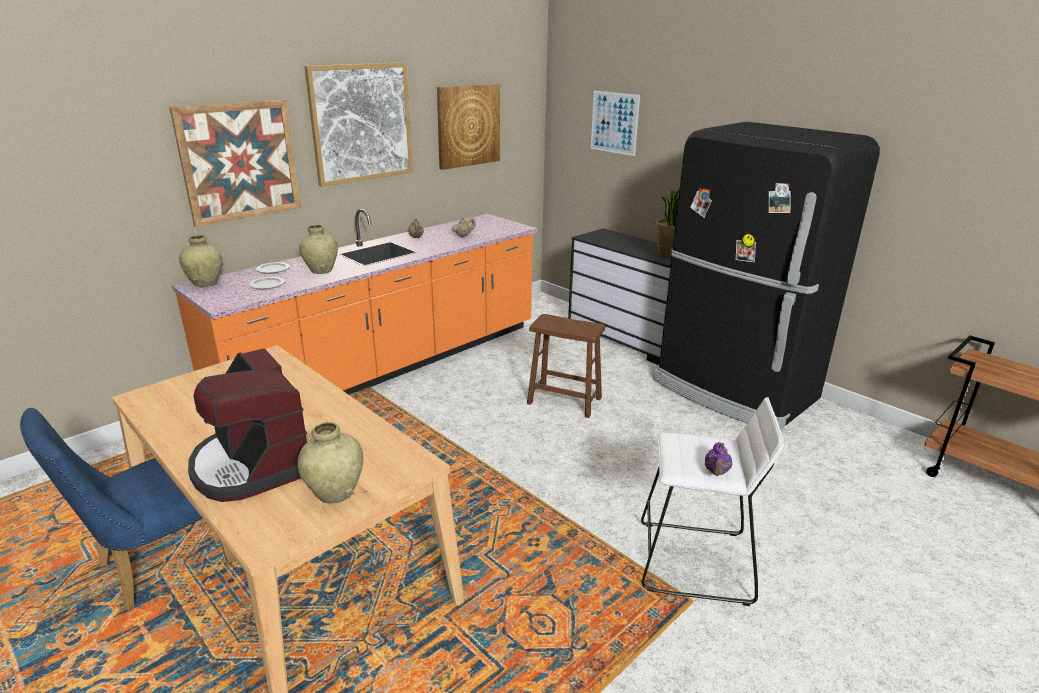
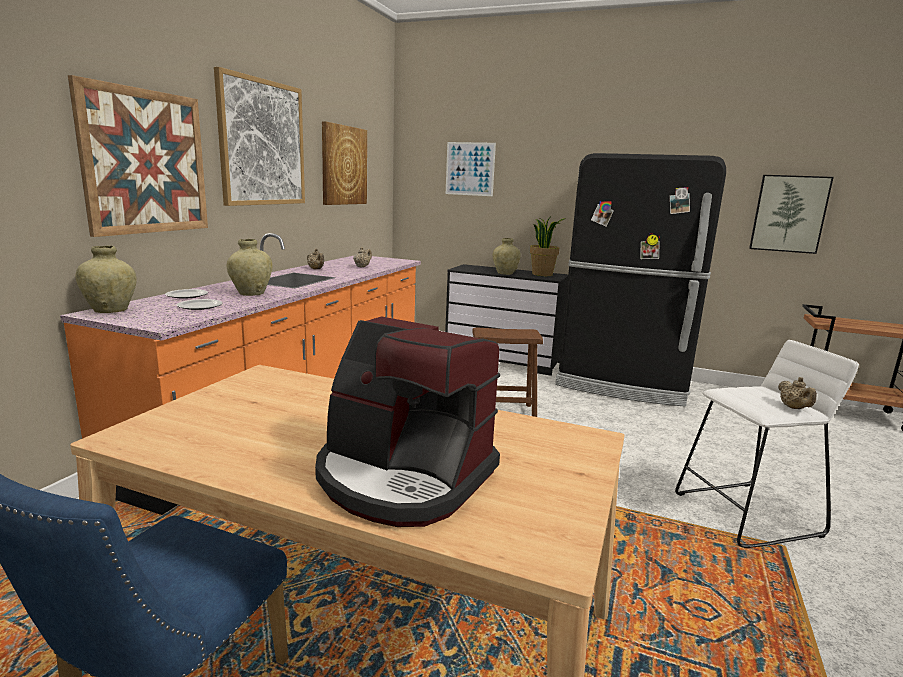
camera: 25 degrees left, 10 degrees down
beige vase [297,422,363,504] -> beige vase moved to [493,238,521,275]
purple teapot [705,442,732,476] -> beige teapot [778,377,817,409]
none -> picture [749,175,834,254]

